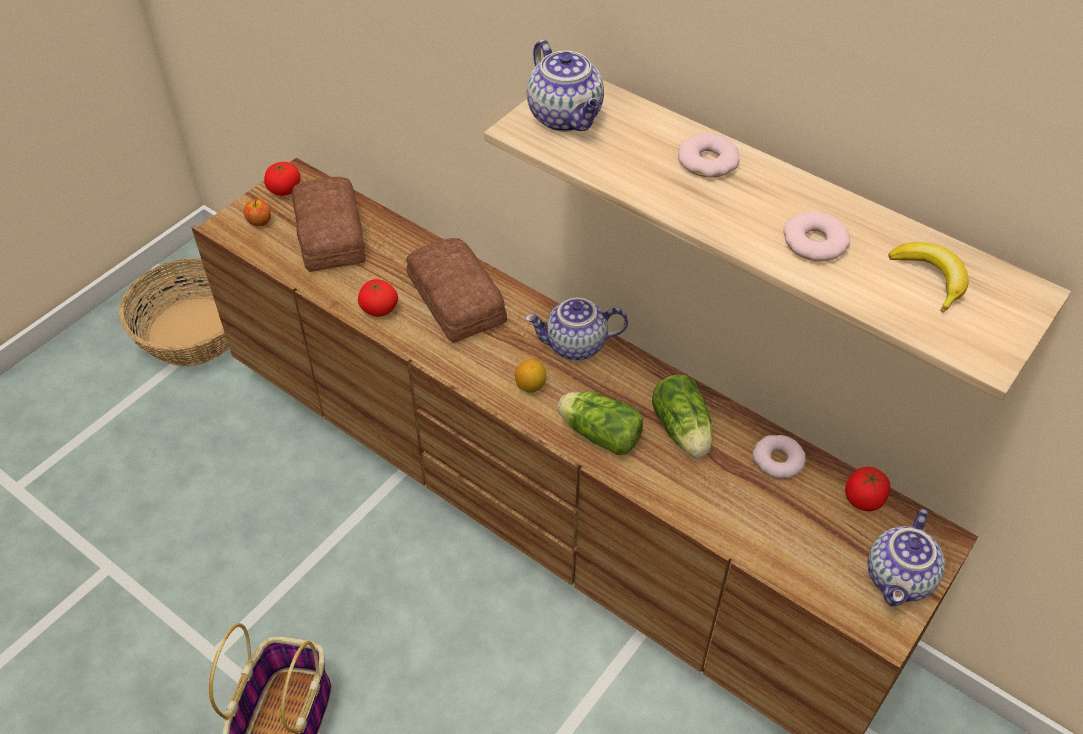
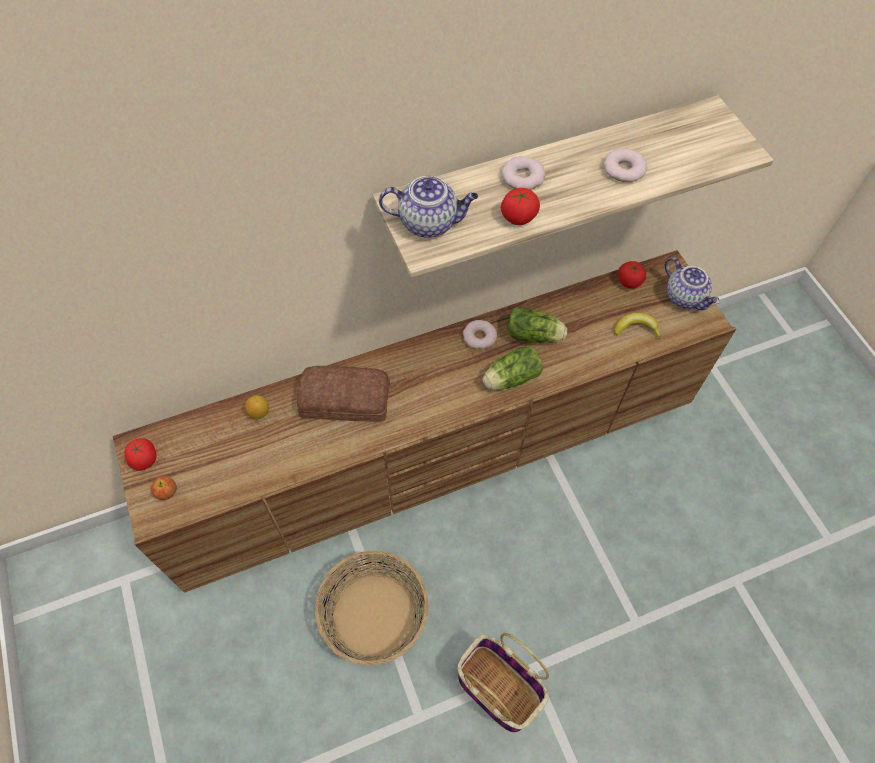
camera: 60 degrees left, 10 degrees up
basket [119,258,229,366] -> basket moved to [315,550,429,665]
bread [292,177,366,272] -> none
tomato [358,279,398,317] -> tomato moved to [501,188,540,225]
lemon [515,359,546,393] -> lemon moved to [245,395,269,419]
teapot [525,298,628,360] -> none
donut [753,435,806,478] -> donut moved to [463,320,497,349]
banana [888,242,968,313] -> banana moved to [615,313,661,339]

